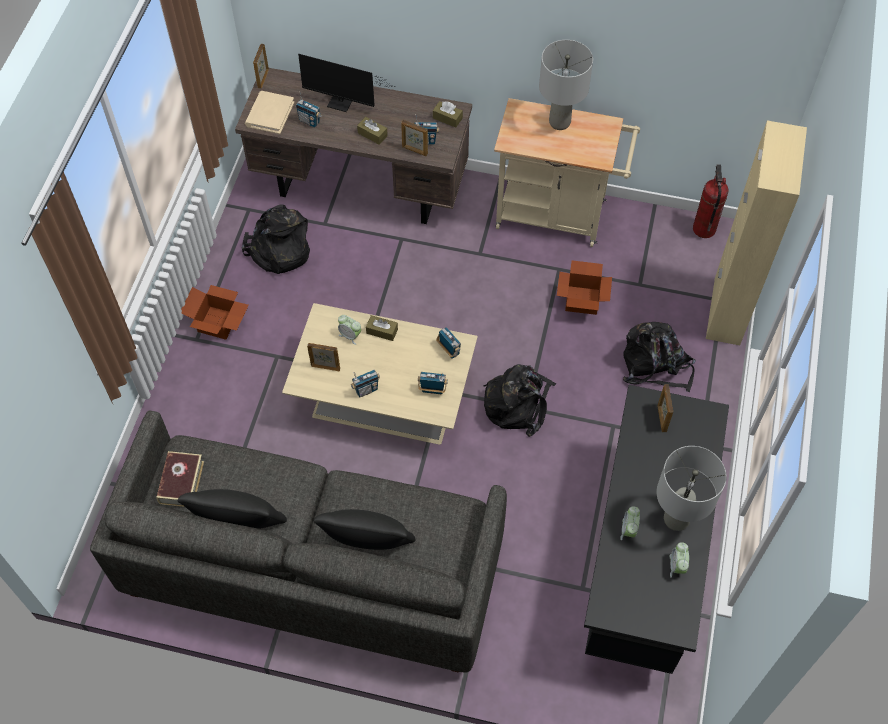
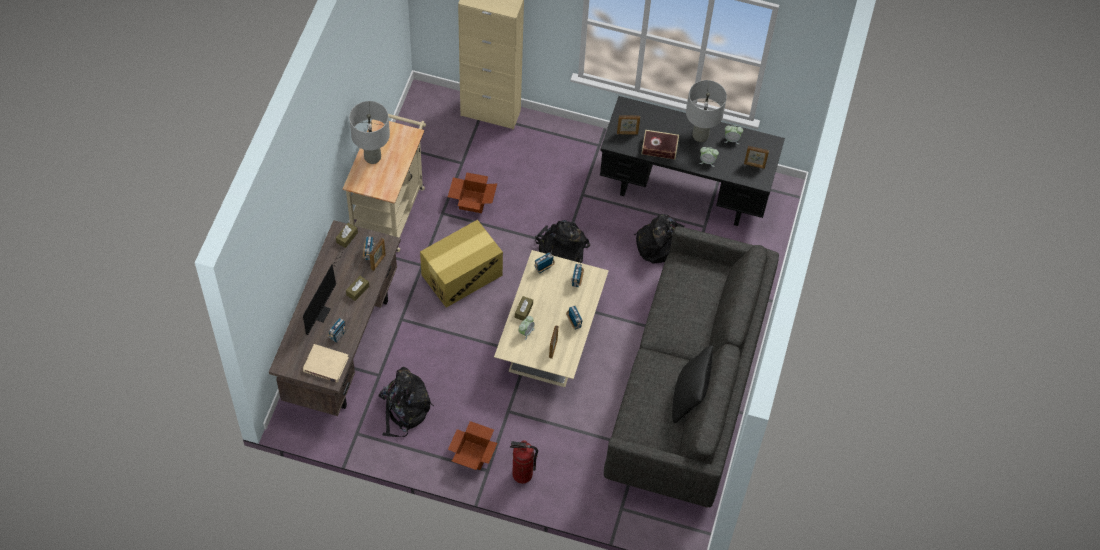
camera: 90 degrees left, 0 degrees up
book [156,451,204,507] -> book moved to [642,130,679,159]
picture frame [253,44,269,89] -> picture frame moved to [744,146,769,169]
black pillow [314,509,416,550] -> none
black backpack [623,322,696,392] -> black backpack moved to [634,214,685,263]
fire extinguisher [693,165,728,238] -> fire extinguisher moved to [510,440,538,484]
none -> cardboard box [420,220,503,308]

